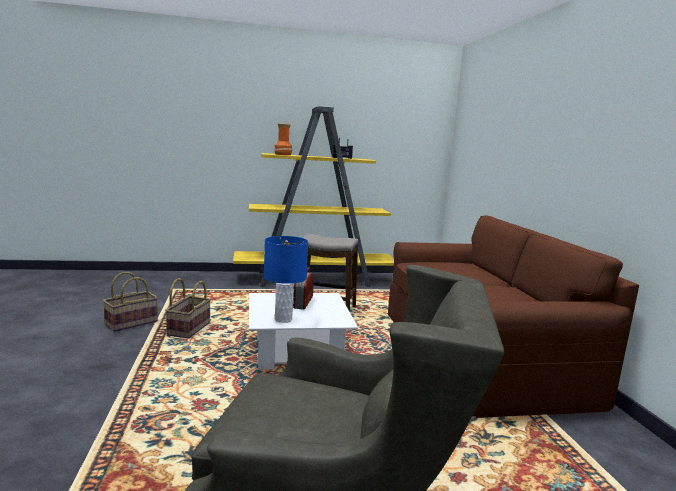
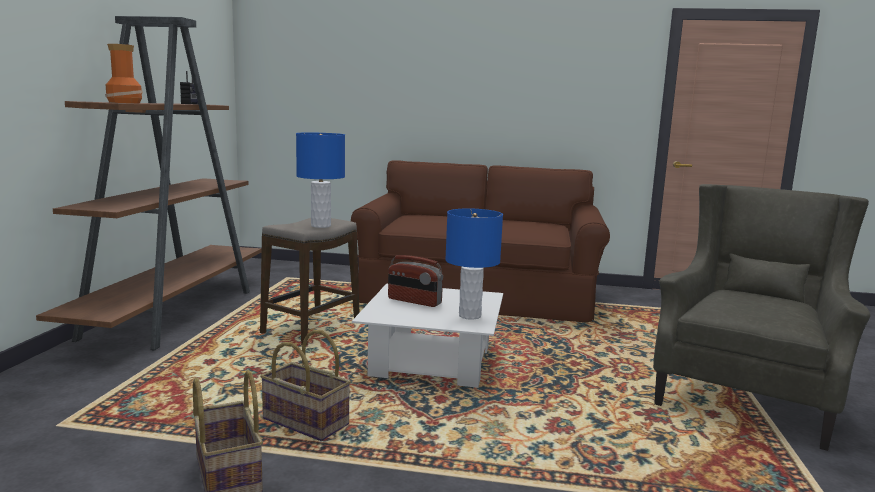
camera: 70 degrees left, 0 degrees up
yellow bookcase [233,106,394,287] -> brown bookcase [36,16,262,351]
none -> blue table lamp [296,132,345,228]

